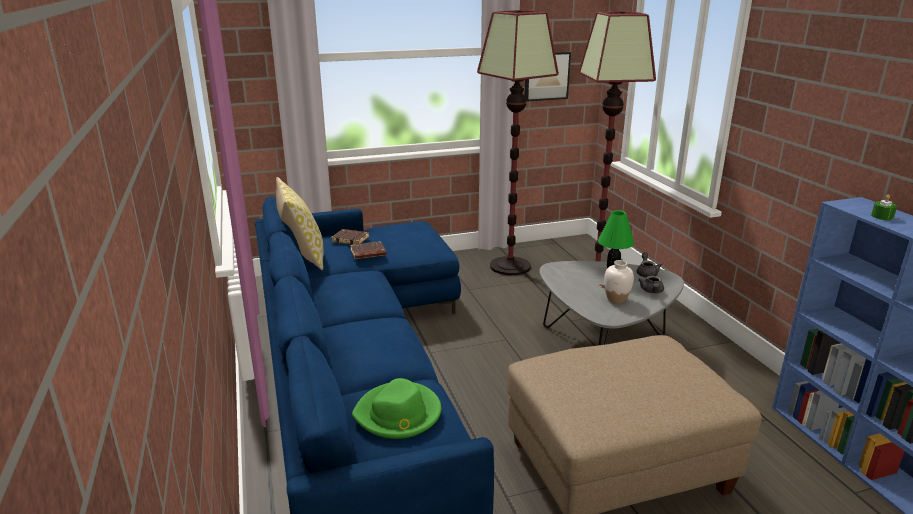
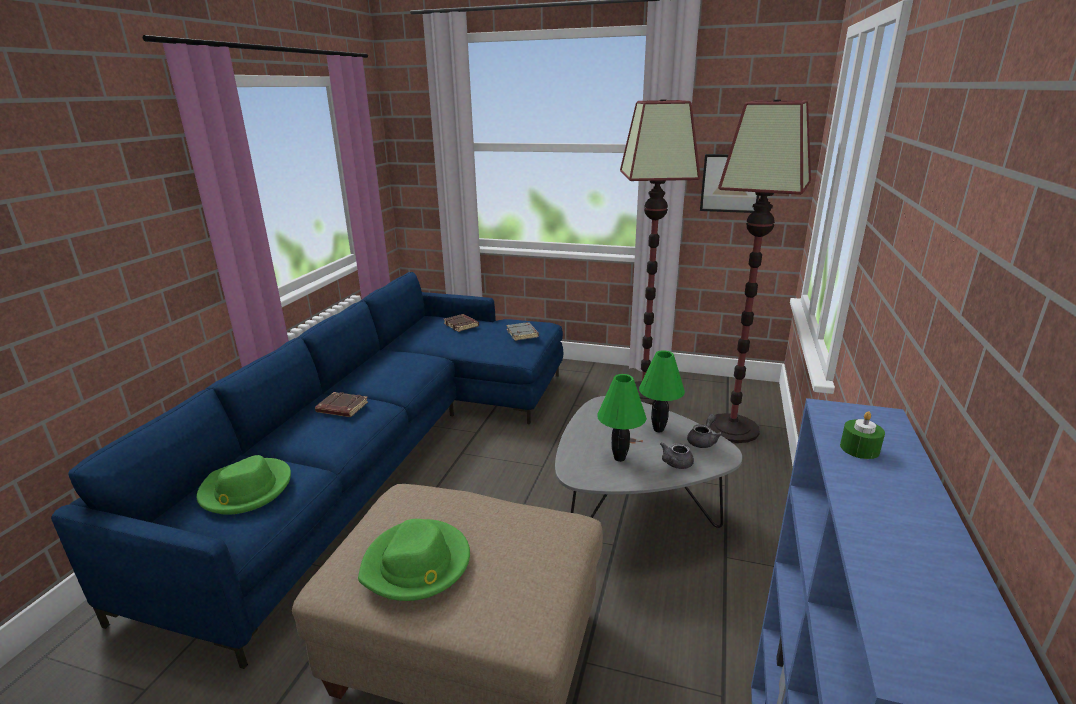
camera: 35 degrees right, 0 degrees up
pillow [276,177,324,270] -> none
brown book [350,241,386,259] -> brown book moved to [315,392,368,417]
white vase [604,260,634,303] -> green table lamp [597,374,647,462]
none -> green hat [358,519,470,601]
none -> grey book [506,322,539,341]

